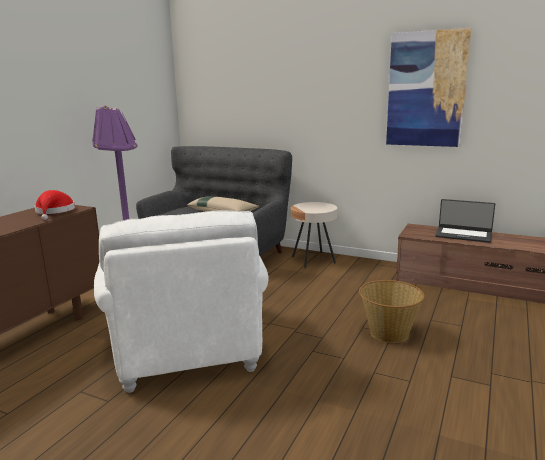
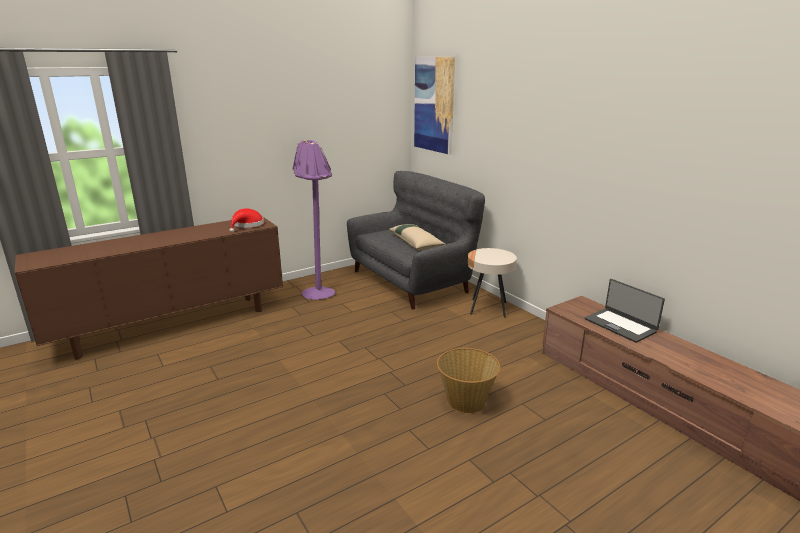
camera: 30 degrees right, 5 degrees up
white armchair [94,211,268,393] -> none
picture [386,28,471,147] -> picture moved to [414,57,455,154]

